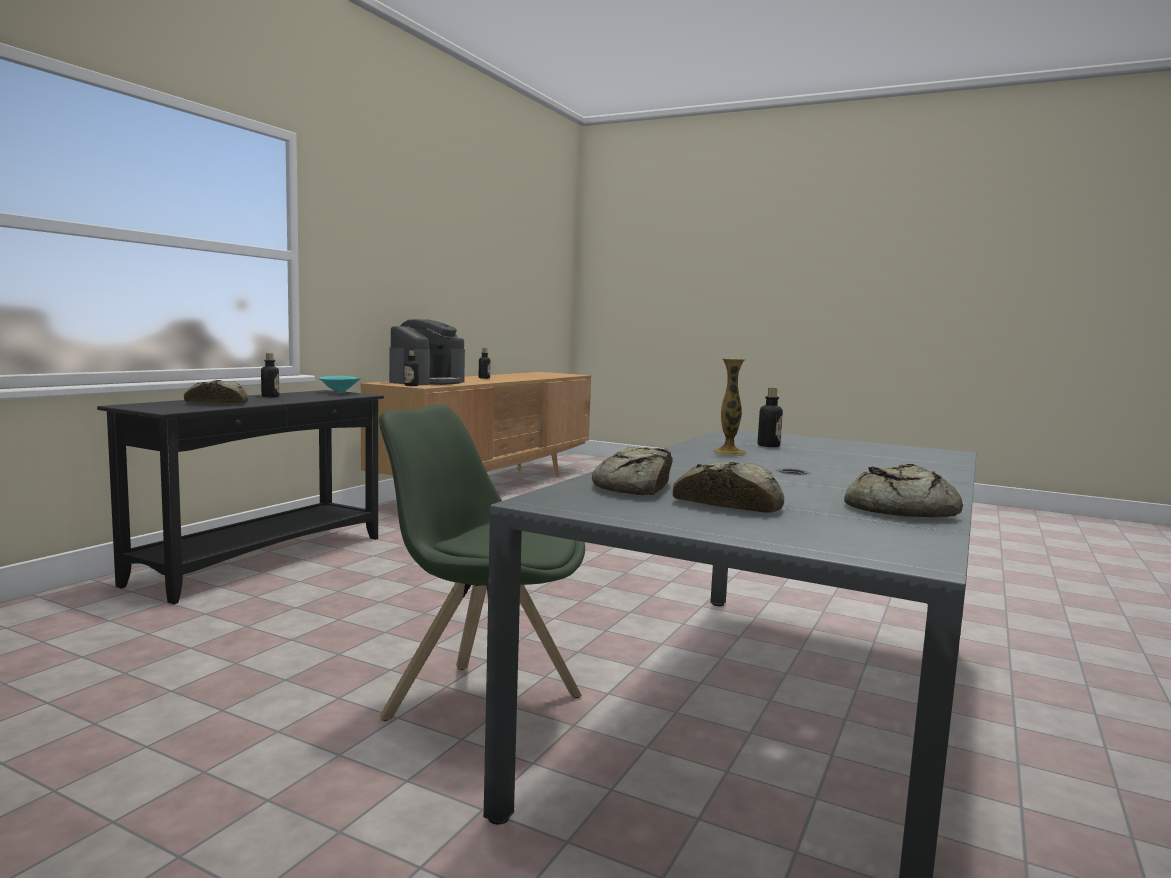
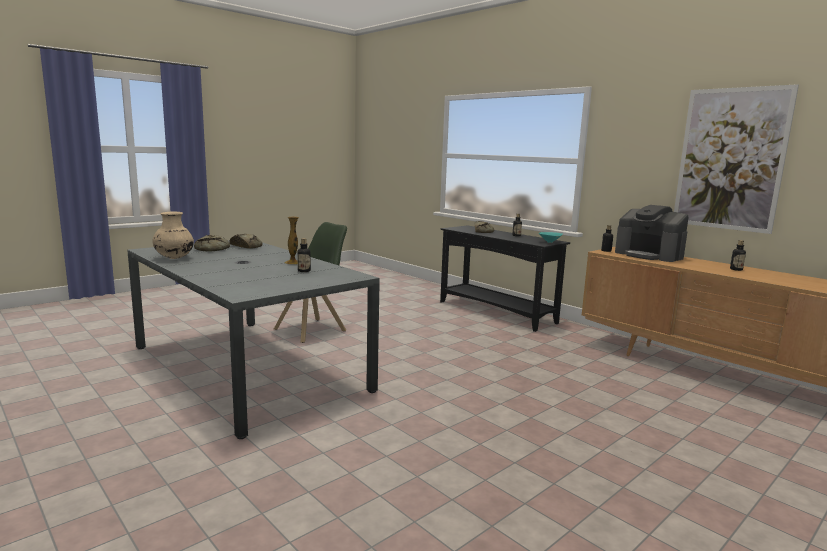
camera: 110 degrees right, 5 degrees up
bread [844,464,963,517] -> beige vase [152,211,194,259]
none -> picture [674,84,799,234]

